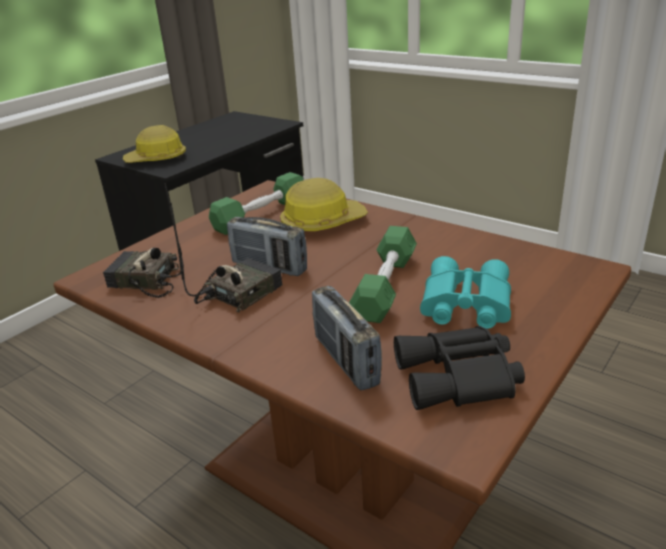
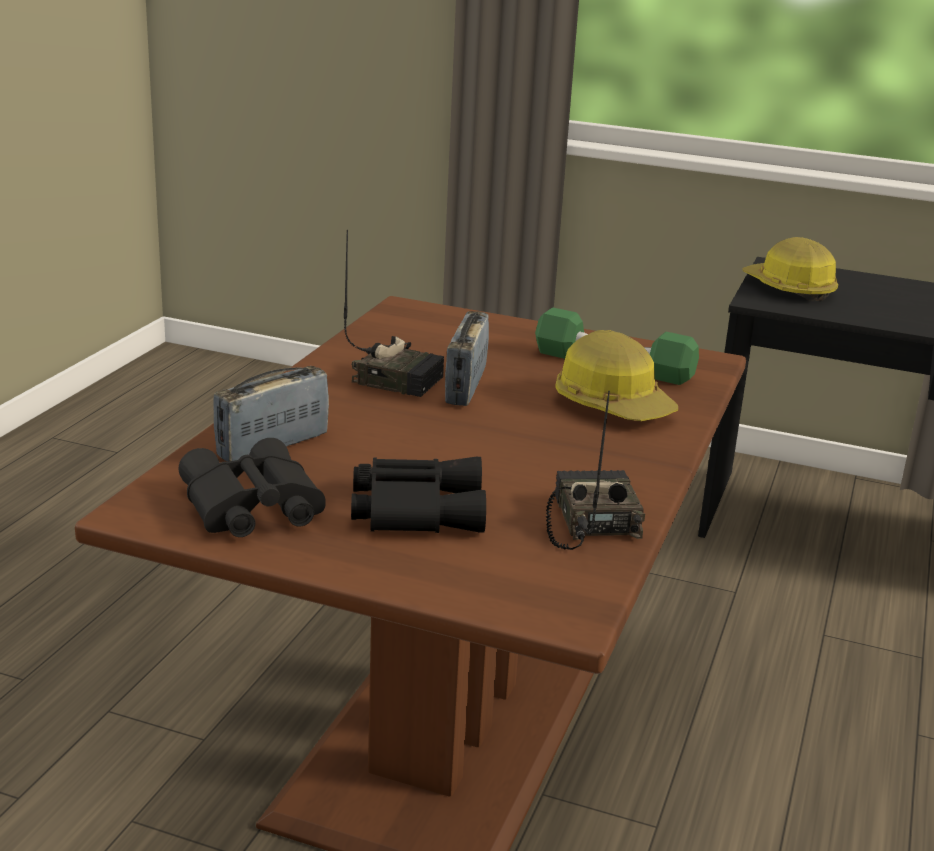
camera: 70 degrees right, 5 degrees down
radio [103,183,184,298] -> radio moved to [546,391,645,550]
green dumbbell [349,226,417,323] -> none
turquoise binoculars [420,256,511,329] -> black binoculars [351,457,486,533]

